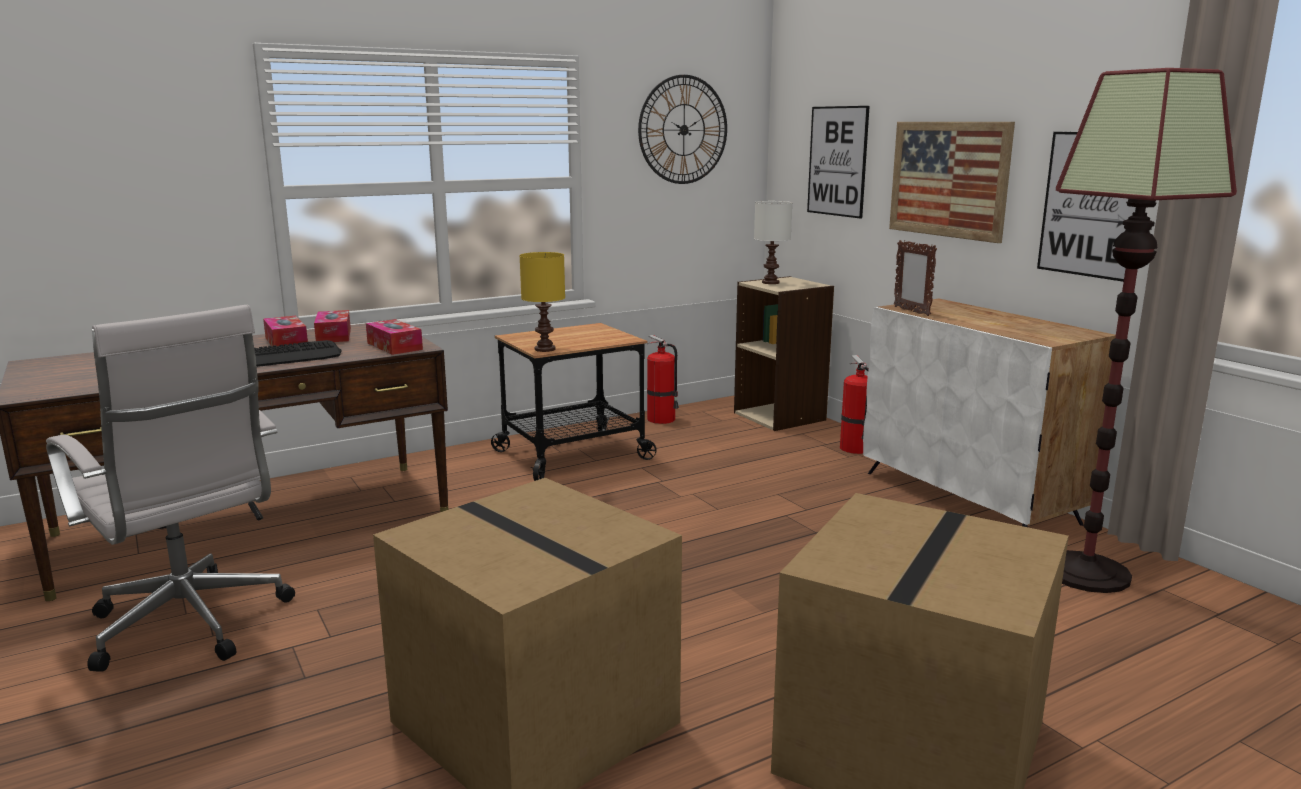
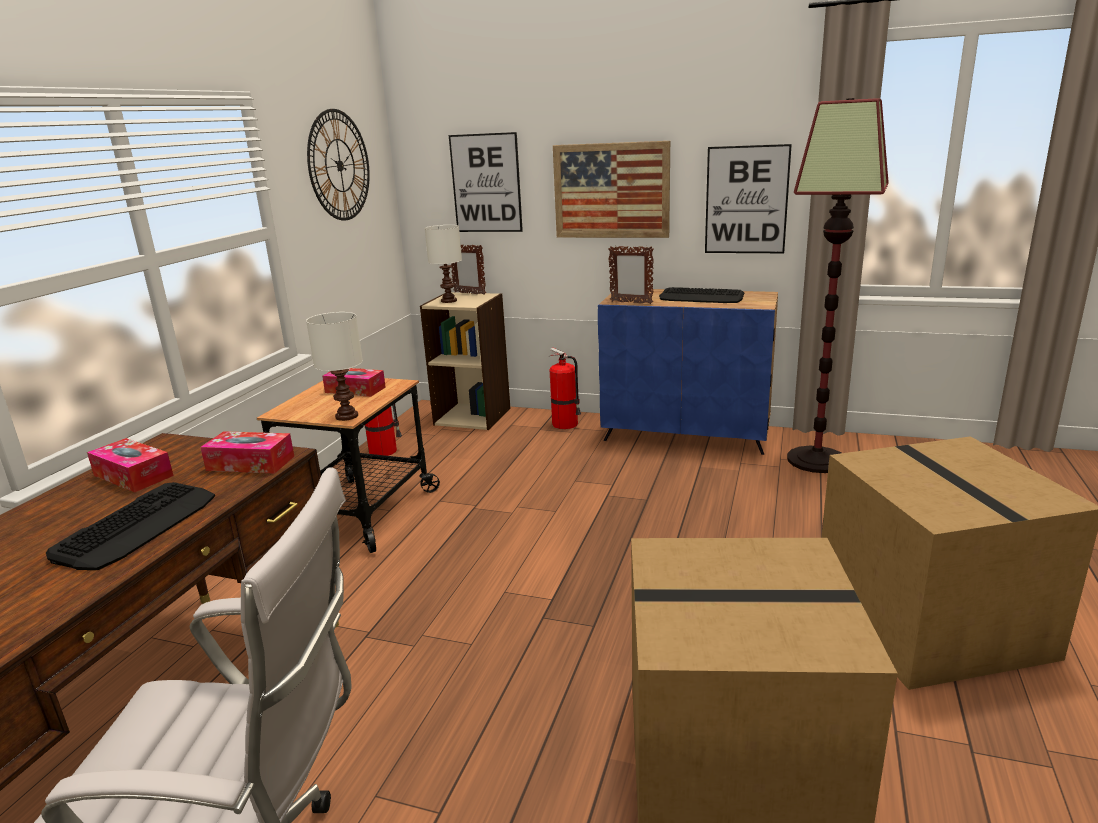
camera: 40 degrees left, 5 degrees up
tissue box [263,316,308,347] -> tissue box moved to [322,368,386,397]
yellow table lamp [519,252,565,352] -> white table lamp [306,312,363,421]
white cabinet [863,299,1116,527] -> blue cabinet [598,289,778,455]
none -> picture frame [451,244,486,295]
none -> keyboard [659,287,744,303]

